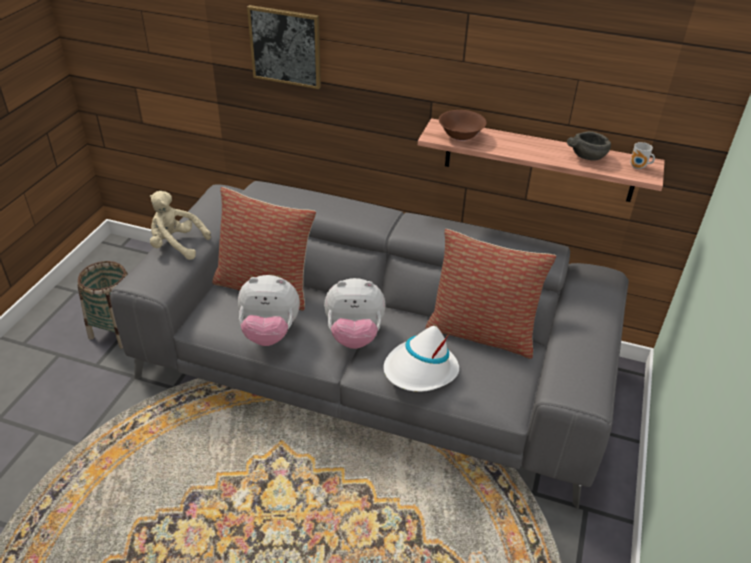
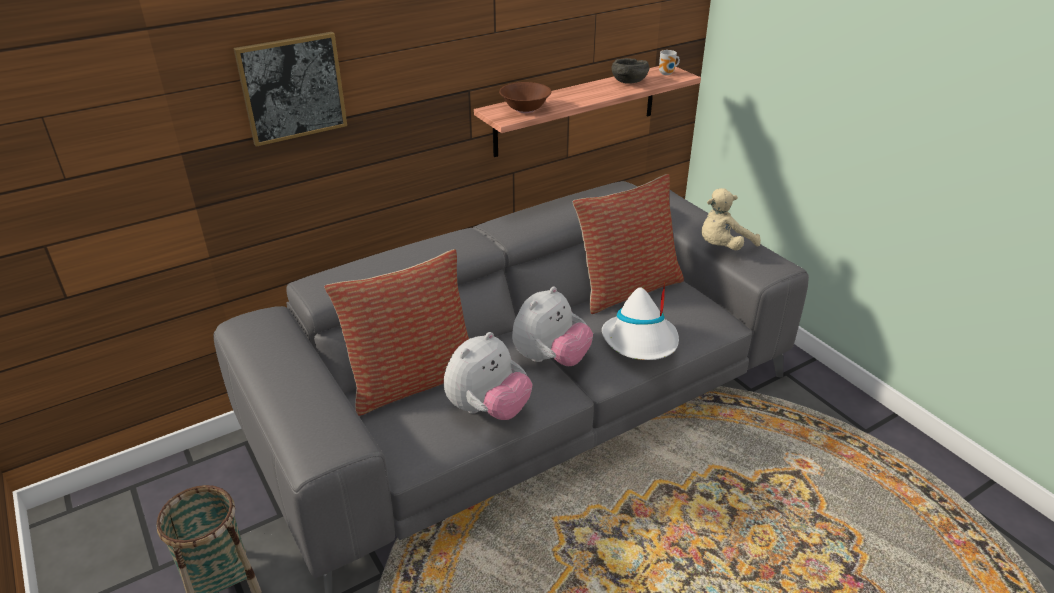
camera: 50 degrees left, 5 degrees down
beige plush toy [150,191,211,260] -> beige plush toy moved to [701,188,761,250]

